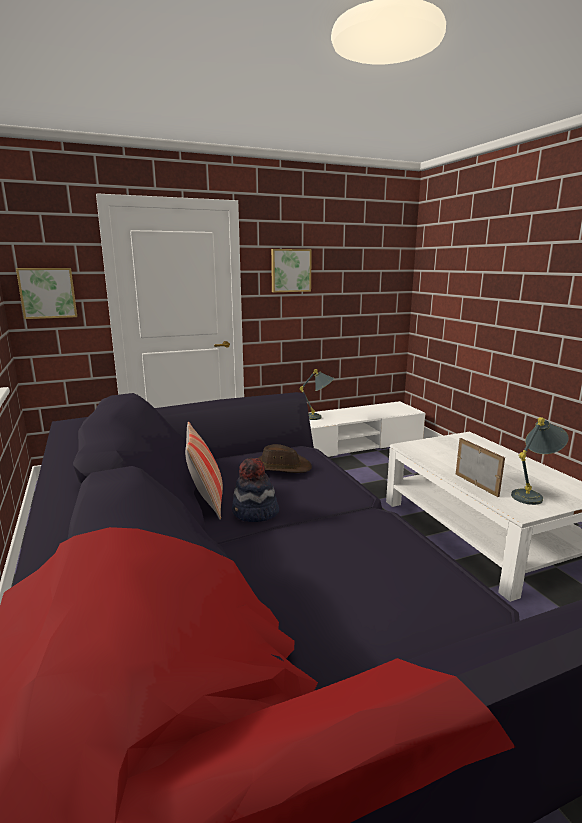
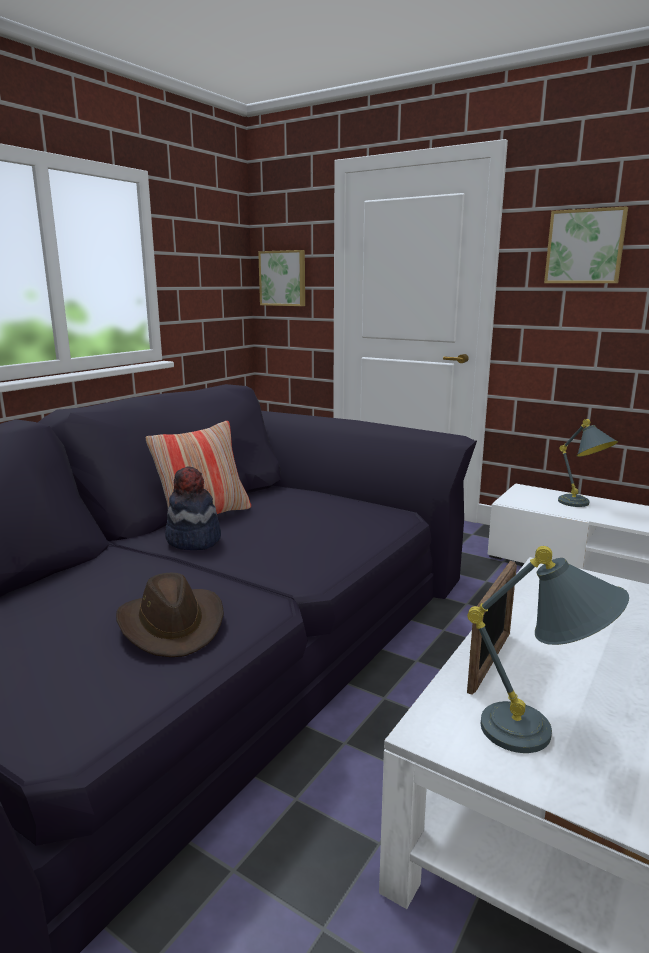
camera: 55 degrees right, 0 degrees up
brown hat [259,444,312,473] -> brown hat moved to [116,573,224,657]

